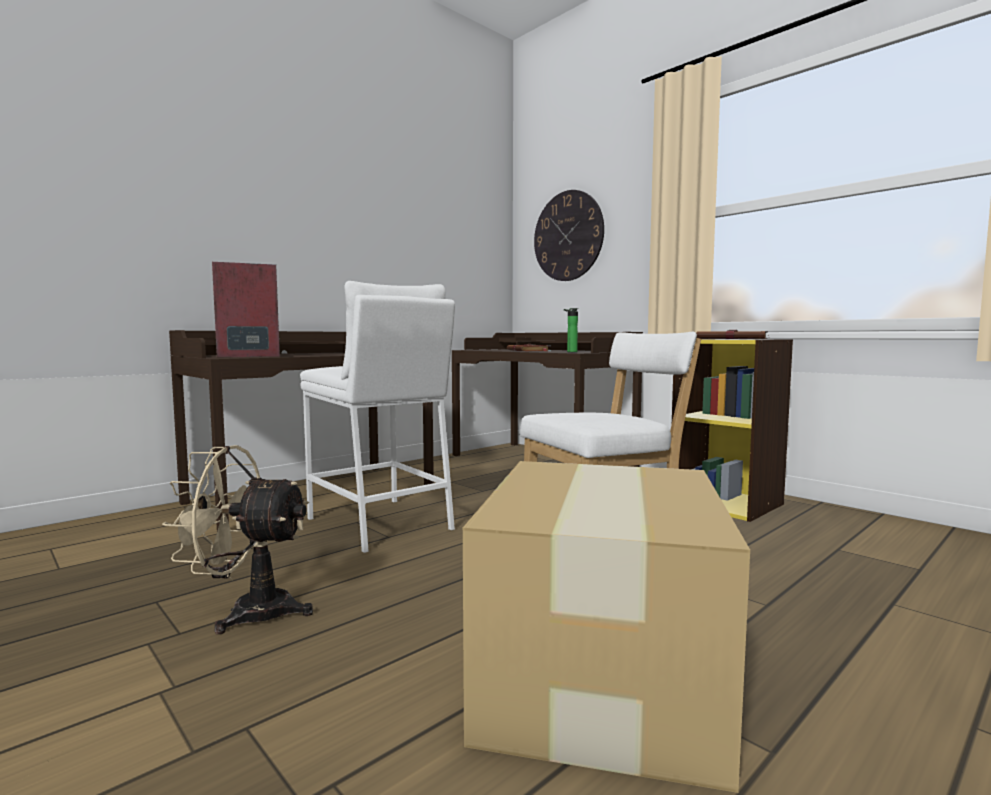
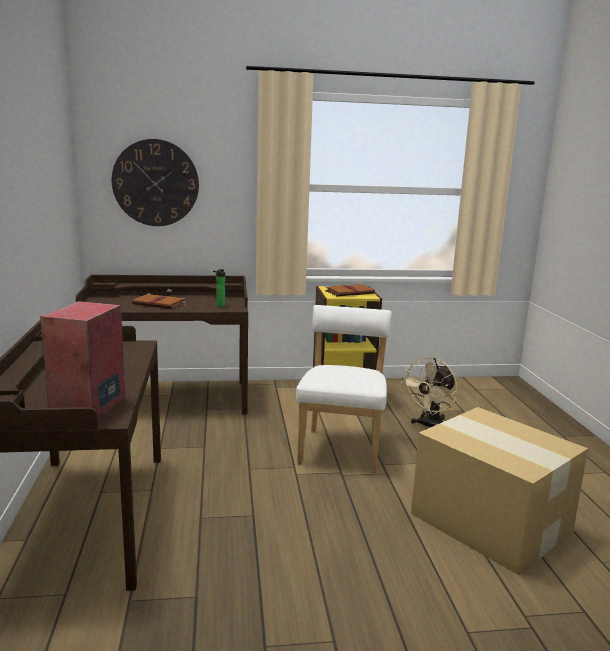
camera: 55 degrees left, 10 degrees up
beige fan [162,445,313,634] -> beige fan moved to [401,357,458,429]
white stool [300,281,455,553] -> none

